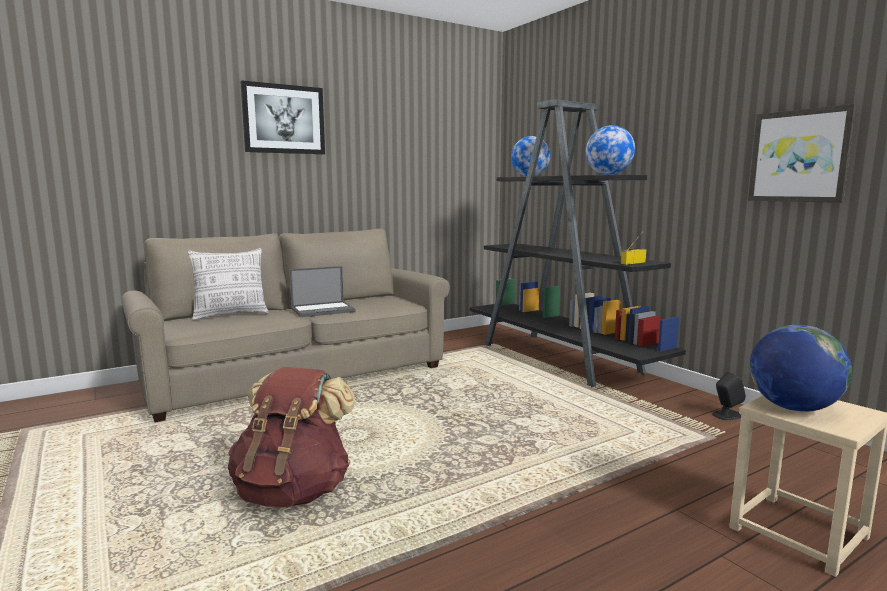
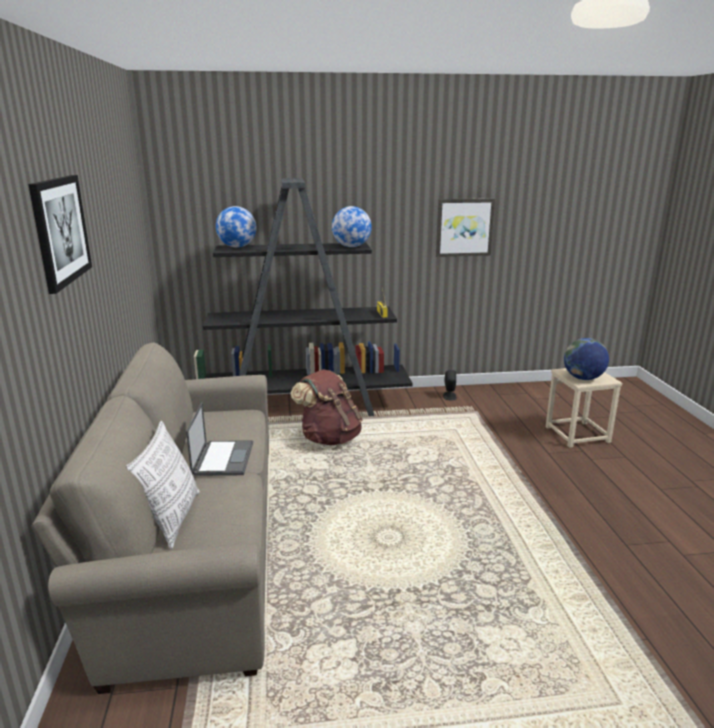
camera: 65 degrees left, 10 degrees up
brown backpack [228,367,356,508] -> brown backpack moved to [290,369,363,446]

